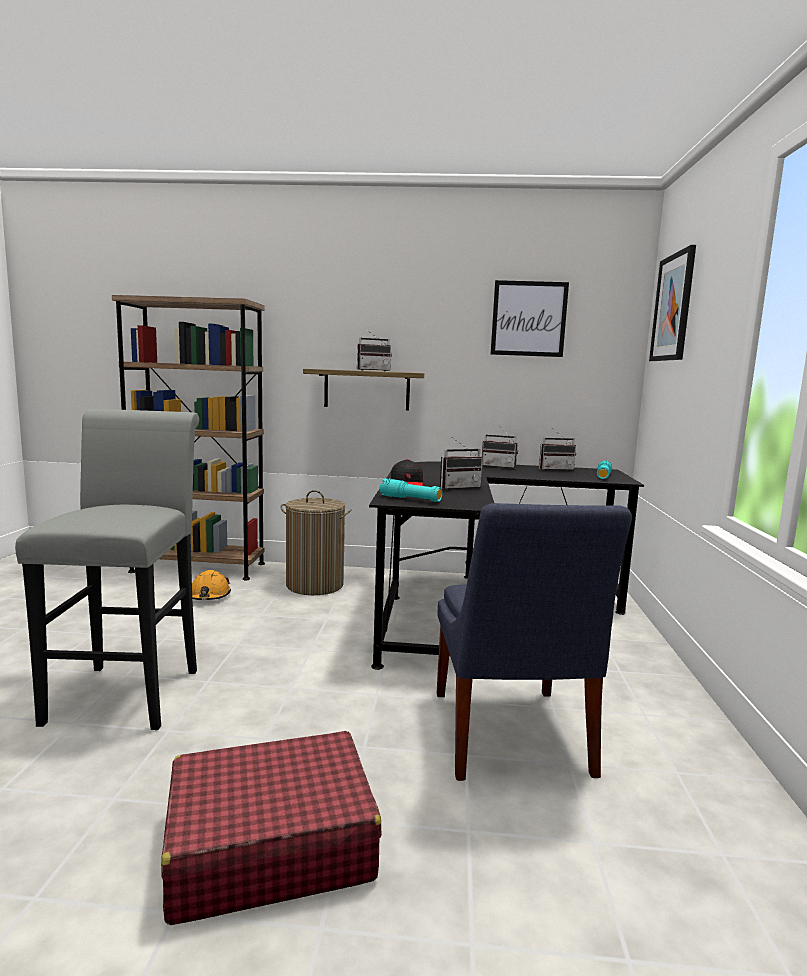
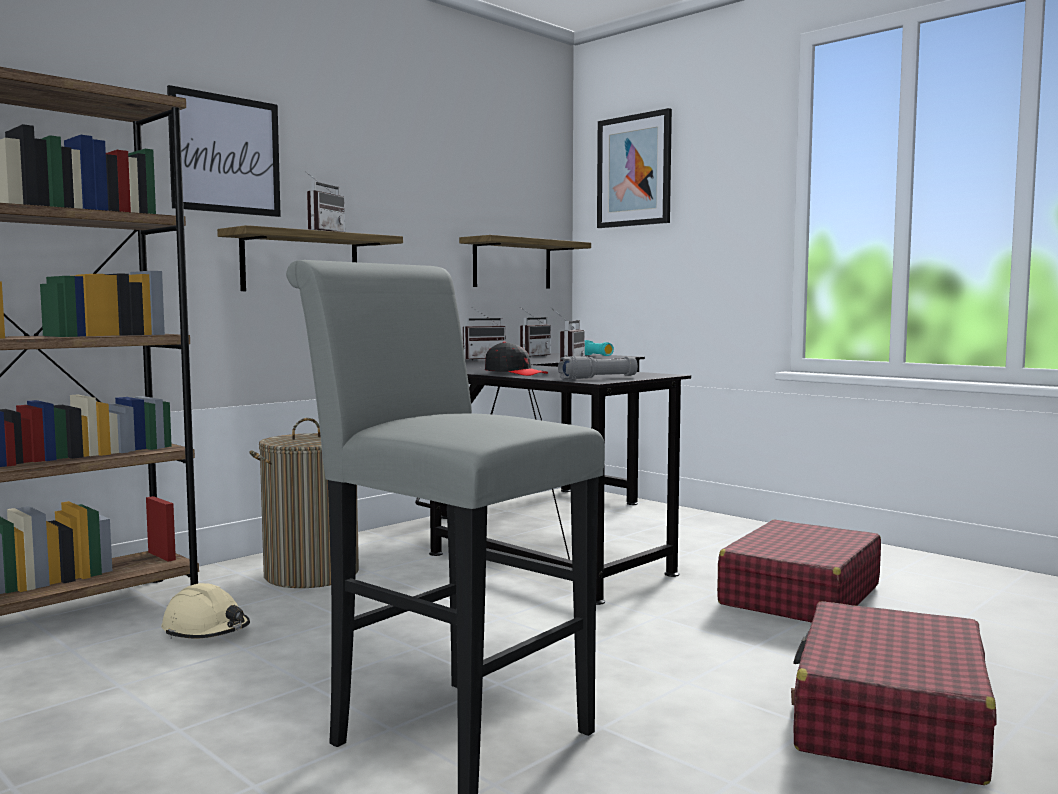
camera: 50 degrees left, 5 degrees down
orange hard hat [192,570,231,600] -> beige hard hat [161,583,250,639]
turquoise flashlight [380,478,442,502] -> grey flashlight [558,356,638,379]
blue chair [437,503,632,781] -> red suitcase [717,519,881,623]
picture [491,280,569,357] -> picture moved to [167,85,281,217]
none -> shelf [459,235,591,289]

